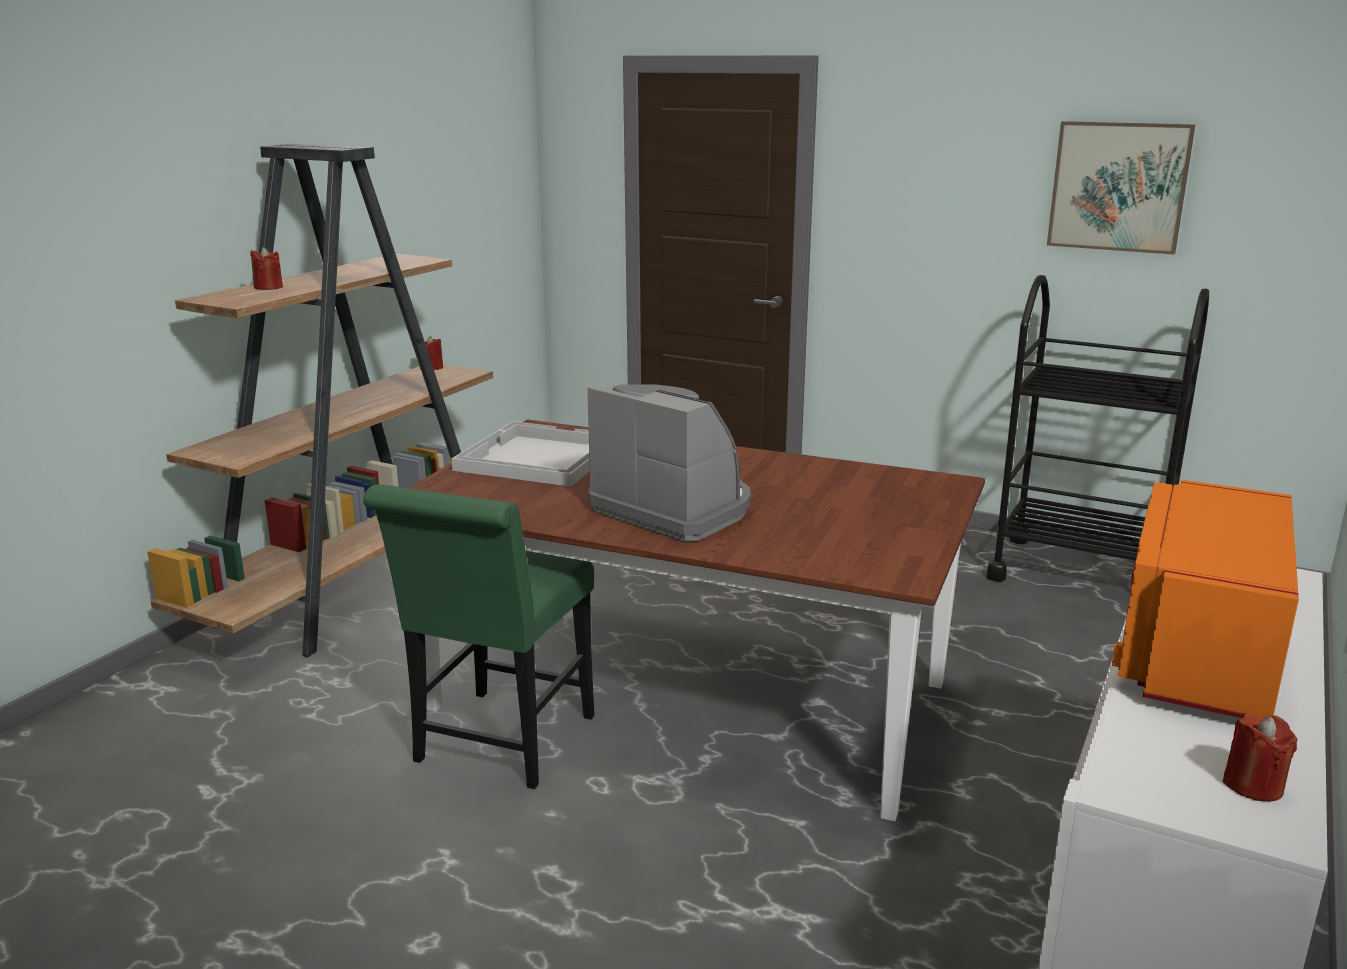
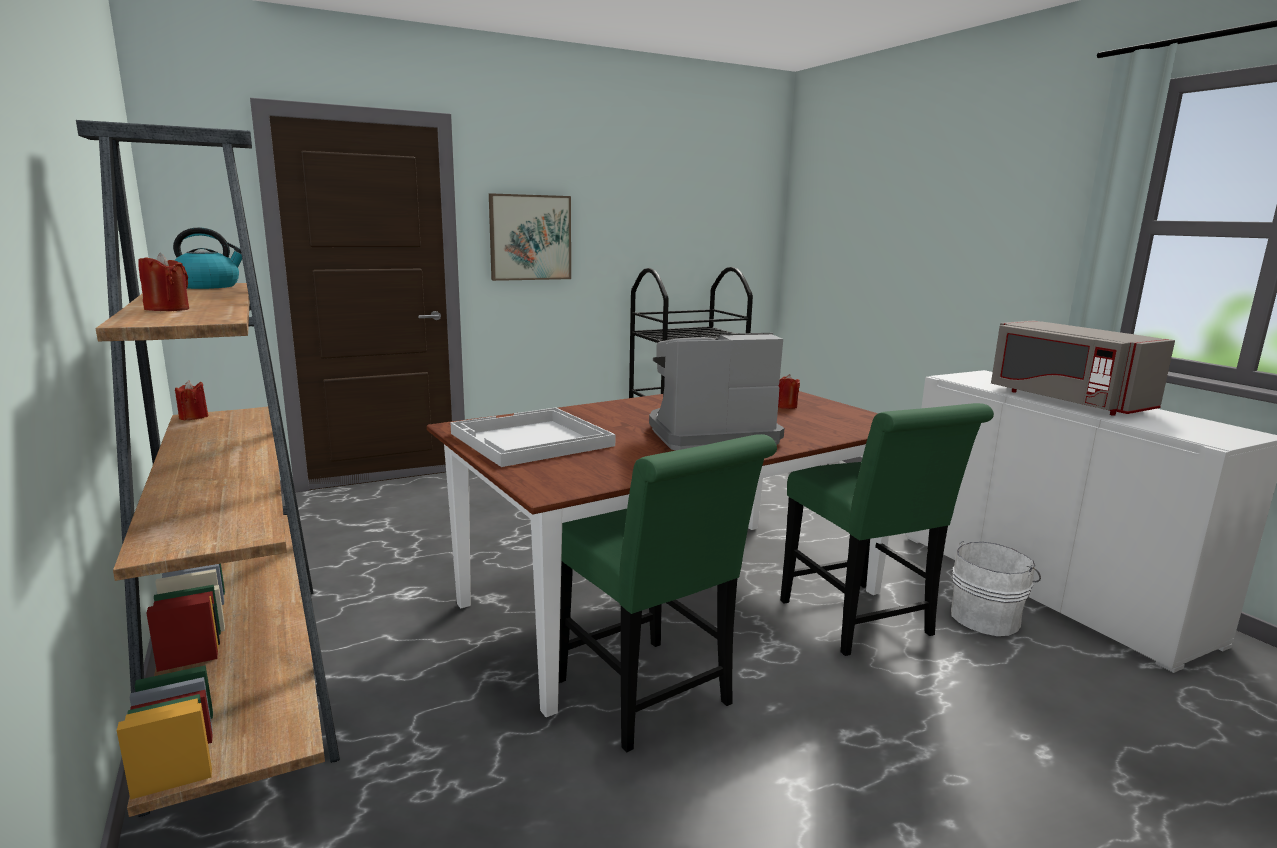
camera: 55 degrees left, 5 degrees down
picture [1047,121,1195,255] -> picture moved to [489,193,571,281]
orange microwave [1112,480,1299,718] -> grey microwave [991,320,1175,416]
red candle [1223,713,1297,802] -> red candle moved to [778,374,800,409]
none -> kettle [173,227,242,289]
none -> green chair [780,403,994,656]
none -> white bucket [951,541,1041,636]

